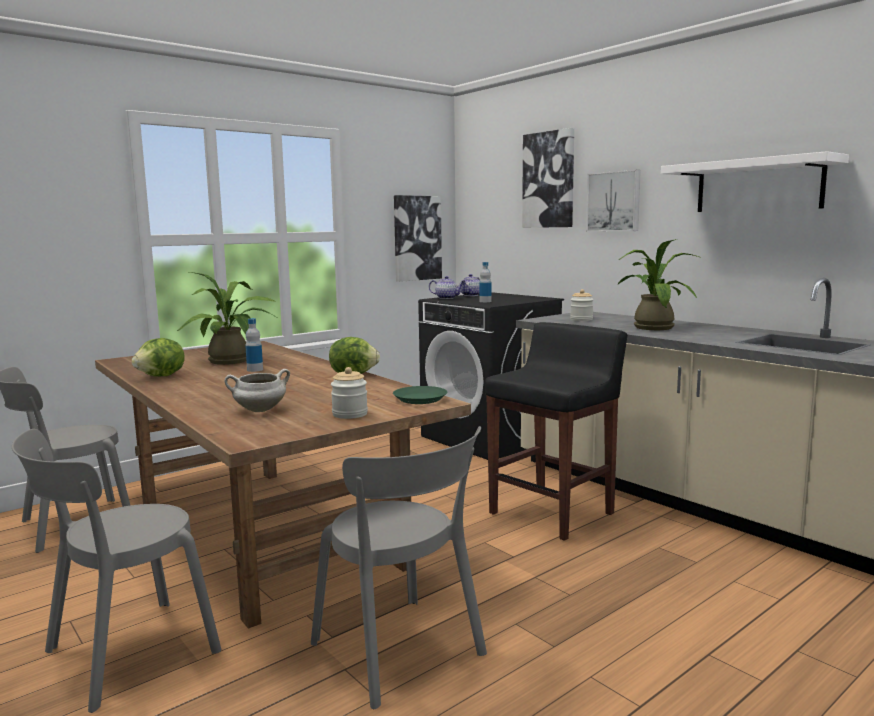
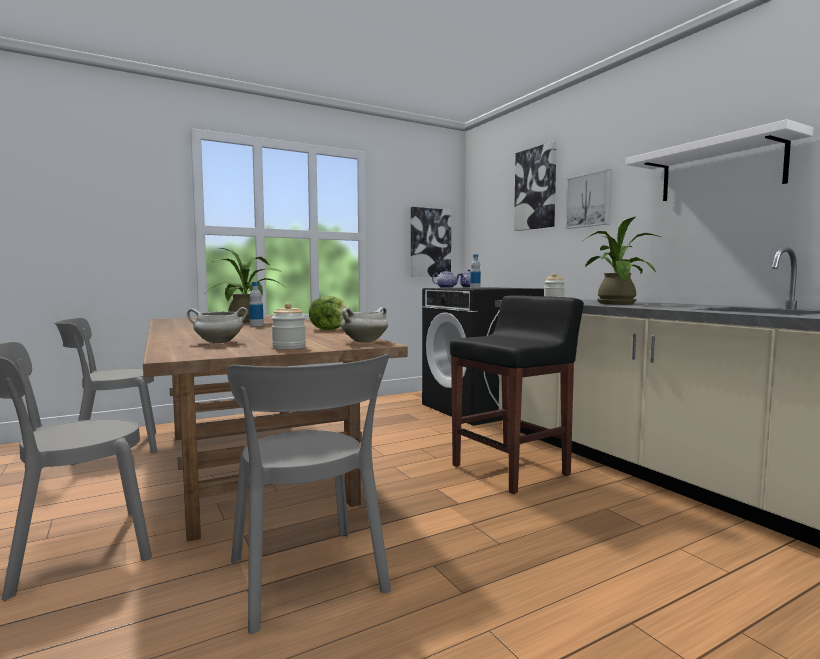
camera: 10 degrees right, 5 degrees down
lettuce [132,338,185,376] -> none
green plate [393,386,447,404] -> white cooking pot [341,307,388,343]

